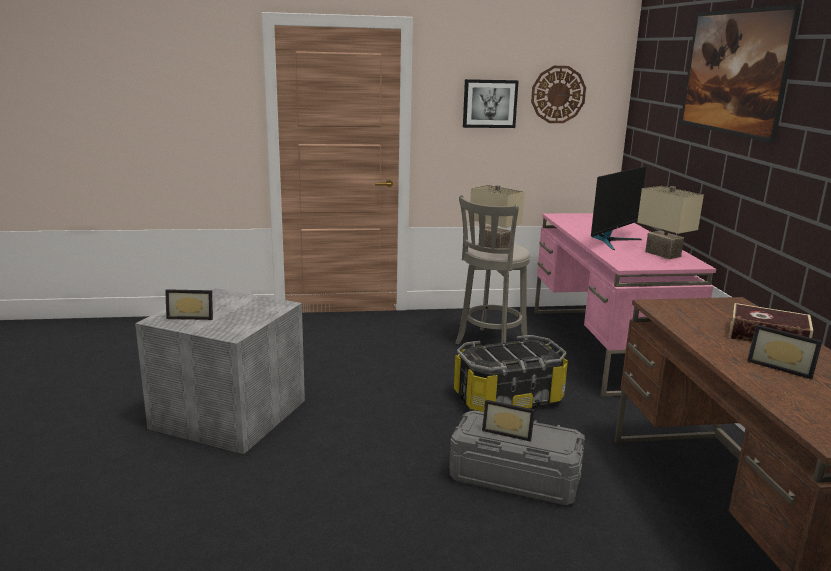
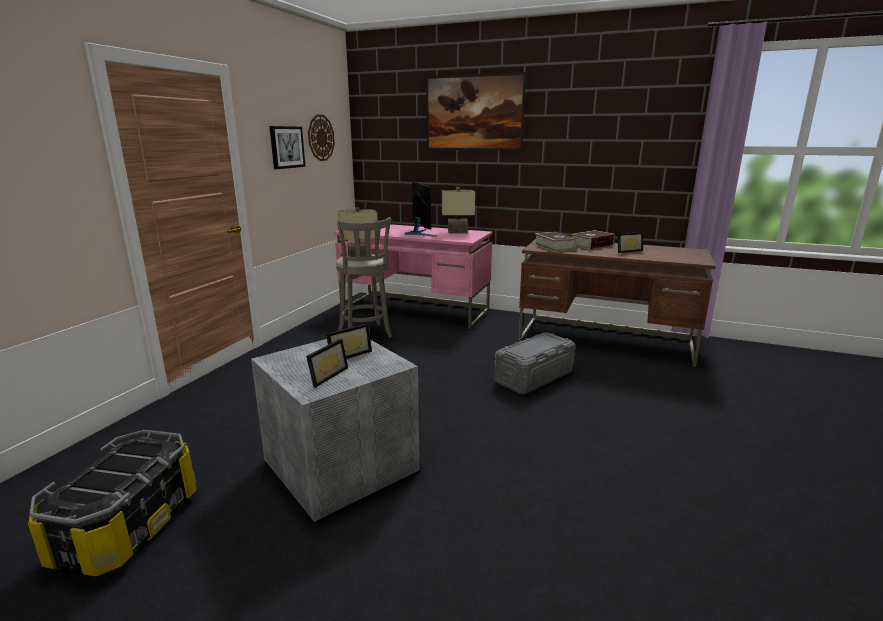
camera: 60 degrees left, 0 degrees up
storage box [454,335,568,412] -> storage box moved to [28,430,196,576]
picture frame [482,400,535,442] -> picture frame moved to [326,323,372,359]
none -> book [534,232,576,252]

